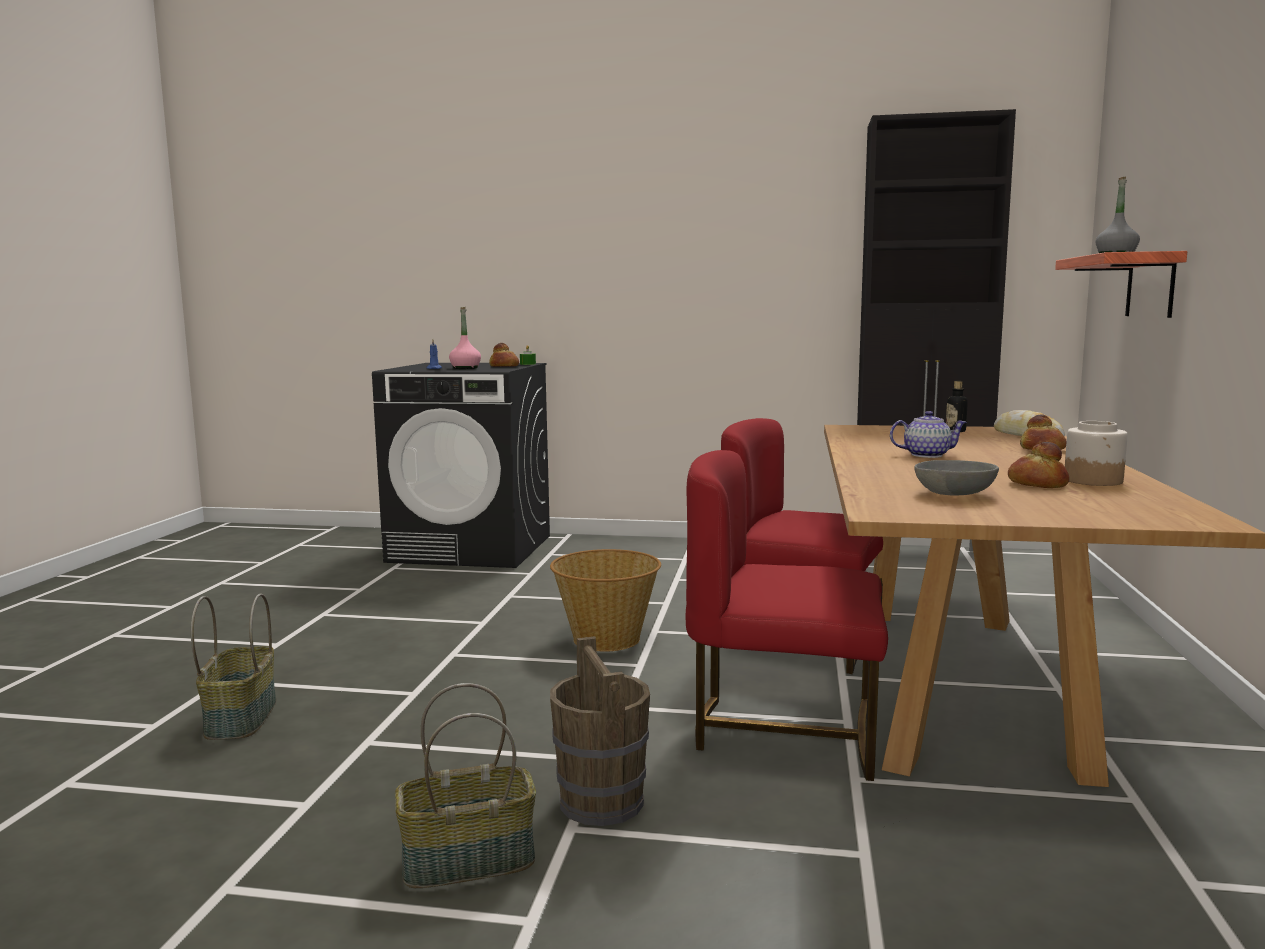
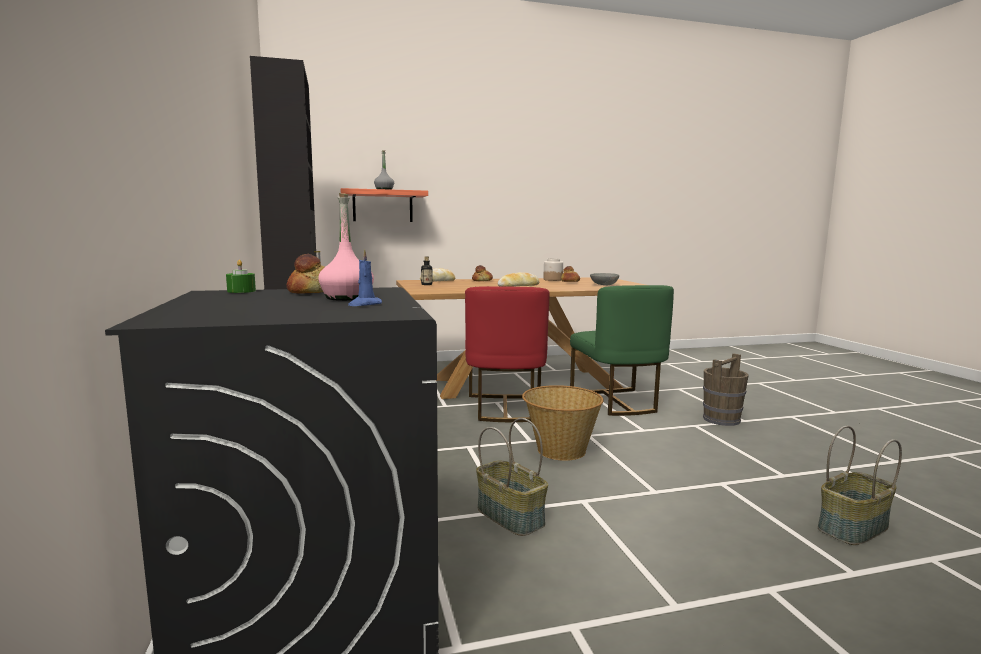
camera: 115 degrees left, 0 degrees up
basket [395,683,536,888] -> basket moved to [476,418,548,536]
red chair [686,450,888,781] -> green chair [570,285,674,416]
teapot [890,411,967,458] -> bread [498,272,539,287]

